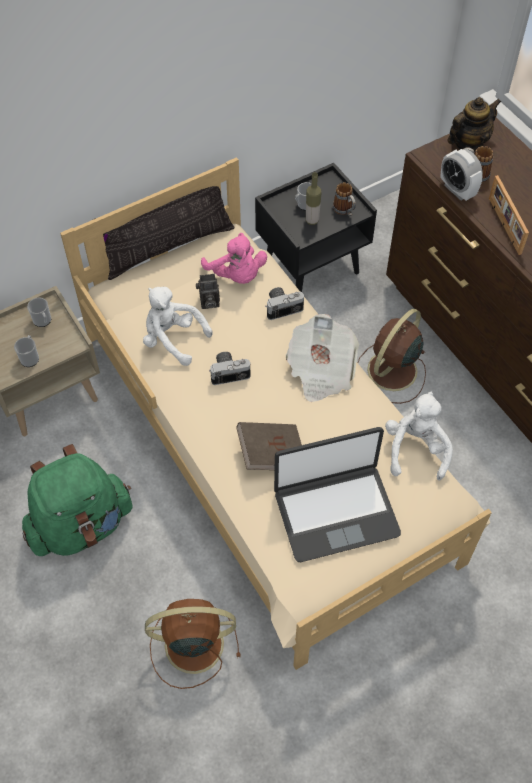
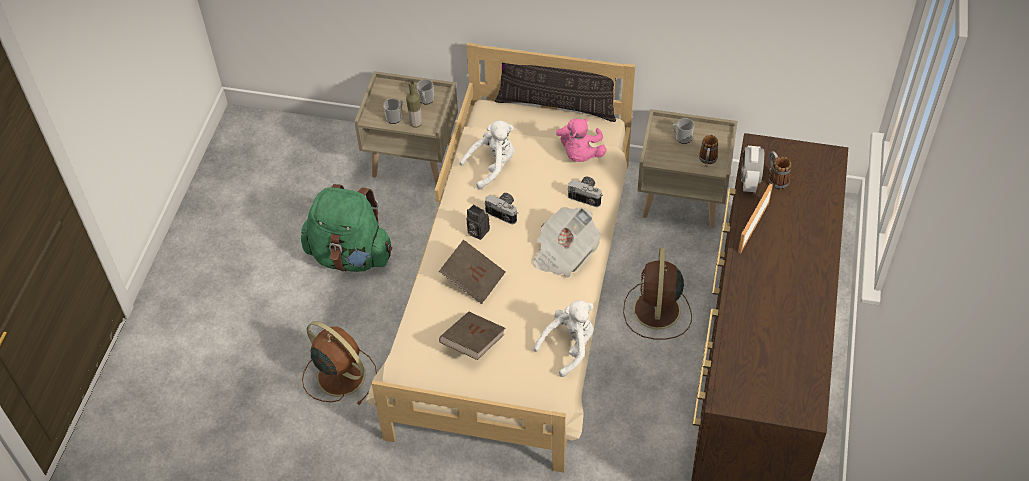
camera: 45 degrees right, 5 degrees down
white plush toy [143,287,212,366] -> white plush toy turned 75 degrees clockwise [459,120,514,189]
camera [196,274,220,309] -> camera moved to [466,204,490,240]
black nightstand [255,163,377,292] -> beige nightstand [637,109,738,228]
laptop [274,427,401,562] -> brown book [439,312,505,360]
bottle [306,172,321,225] -> bottle moved to [406,81,422,128]
brown fan [357,309,426,404] -> brown fan turned 75 degrees counterclockwise [623,248,692,340]
teapot [447,97,501,152] -> none

